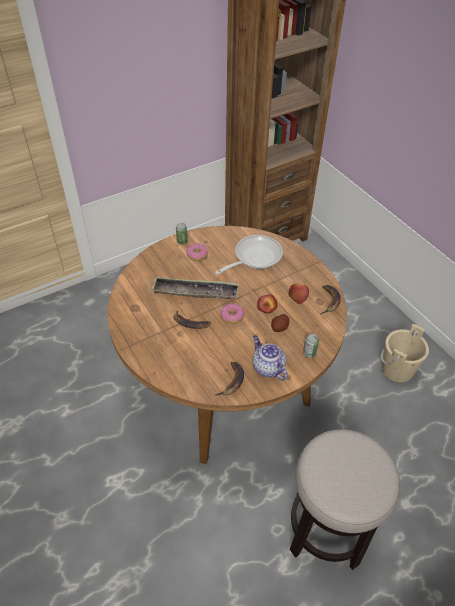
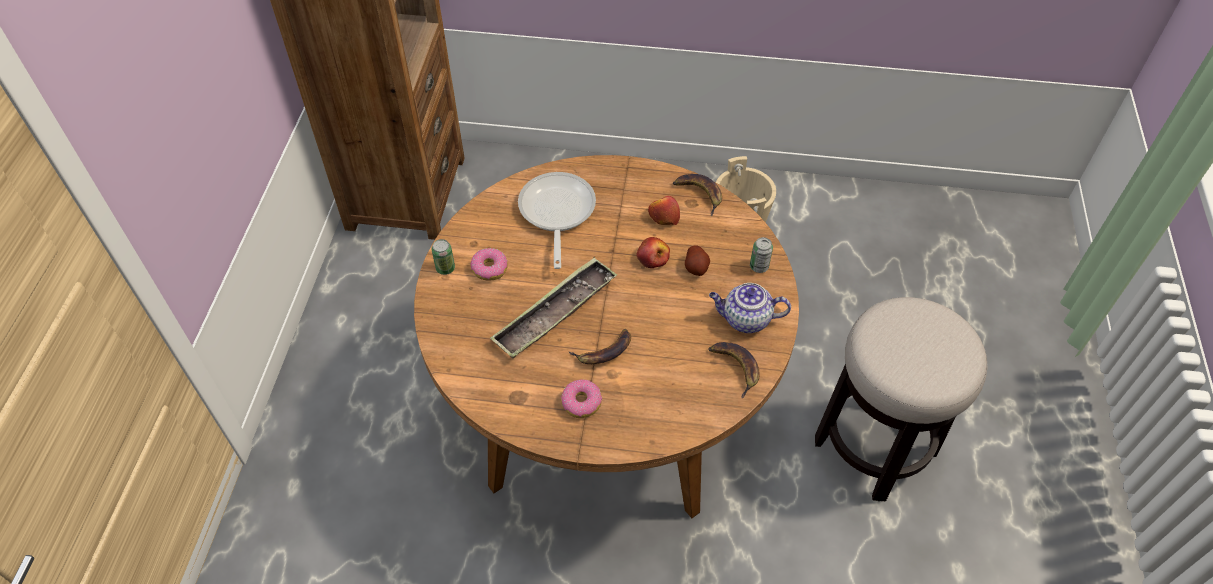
camera: 50 degrees left, 5 degrees up
donut [220,303,244,324] -> donut moved to [561,380,602,418]

